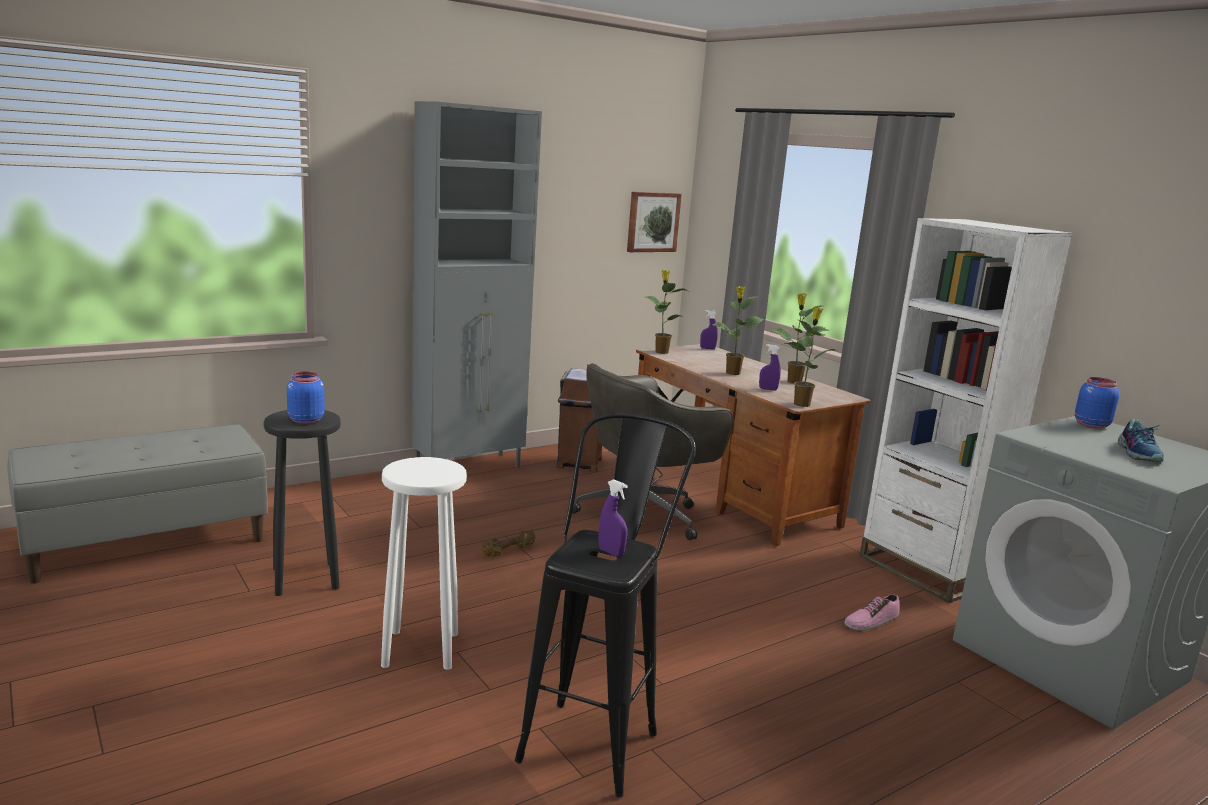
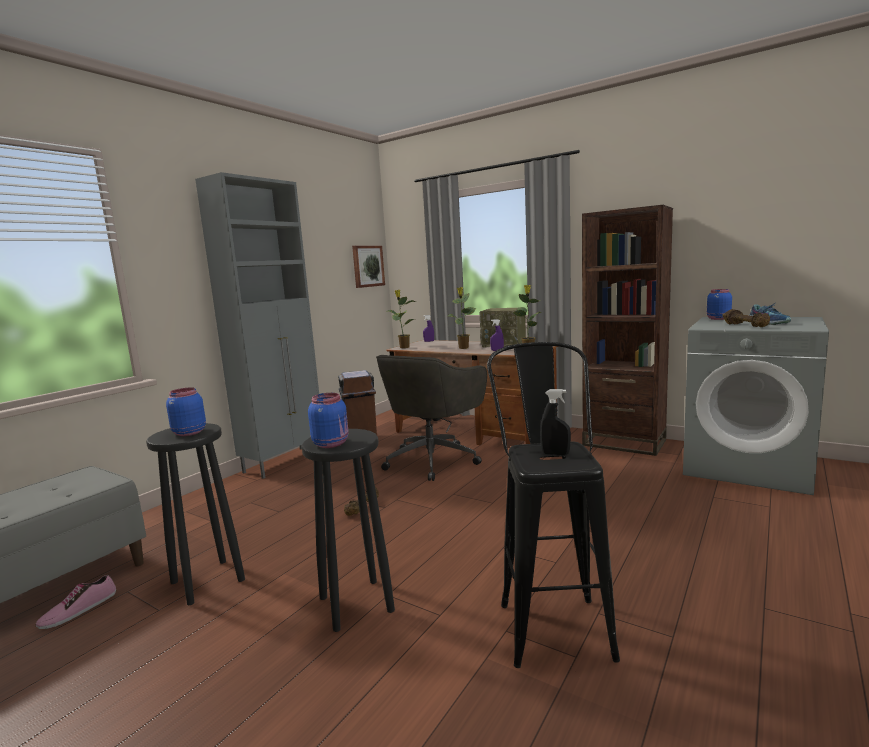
camera: 20 degrees left, 5 degrees down
white stool [381,457,467,670] -> black stool [302,429,395,632]
purple spray bottle [598,479,628,557] -> black spray bottle [540,389,571,455]
potted plant [771,293,829,384] -> radio [479,308,526,347]
shoe [845,594,900,631] -> shoe moved to [36,575,116,629]
white bookcase [860,218,1072,603] -> brown bookcase [582,205,673,456]
none -> blue jar [308,393,348,448]
none -> brown dumbbell [722,309,770,327]

